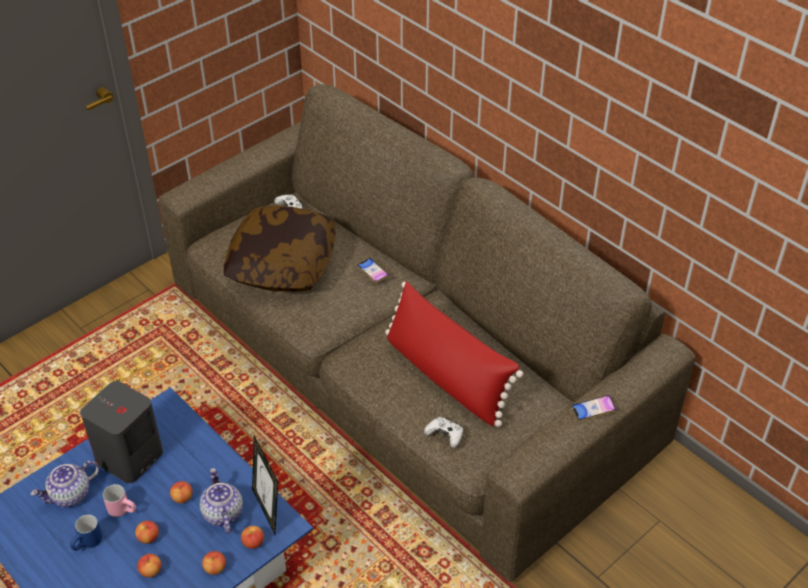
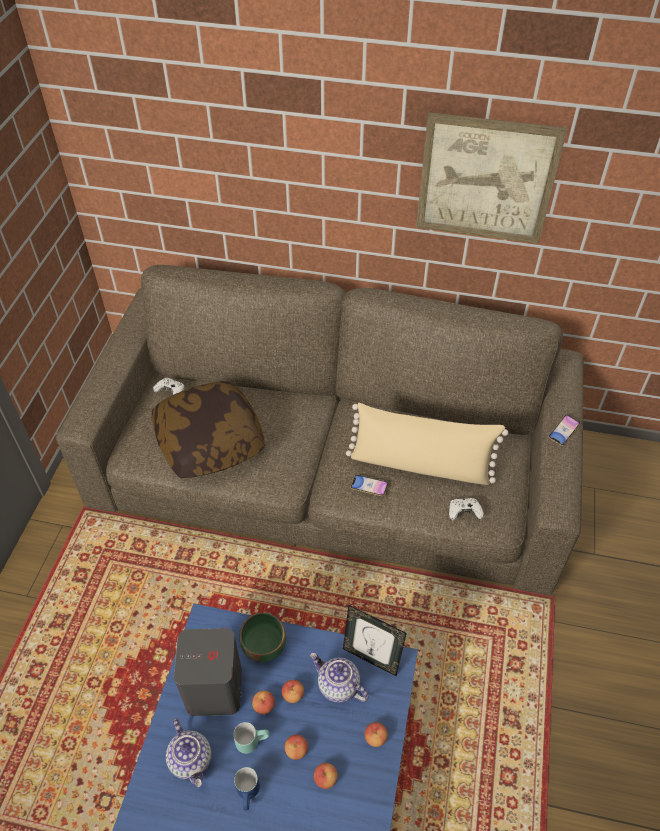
camera: 35 degrees left, 5 degrees up
teapot [30,460,99,507] -> teapot turned 45 degrees counterclockwise [166,718,212,787]
pink mug [103,484,136,517] -> turquoise mug [233,722,269,754]
apple [241,526,264,549] -> apple moved to [252,690,275,714]
phone [357,258,389,283] -> phone moved to [351,474,389,497]
red pillow [385,281,523,427] -> beige pillow [346,403,508,485]
none -> green bowl [239,612,286,662]
none -> picture [416,112,567,244]

